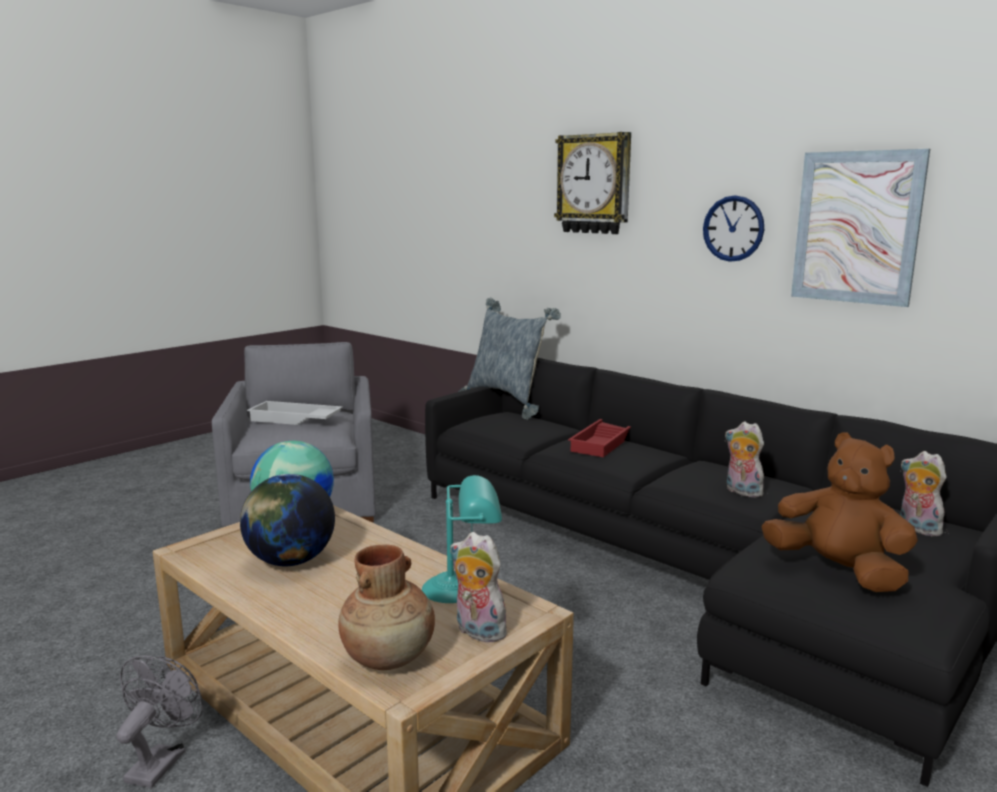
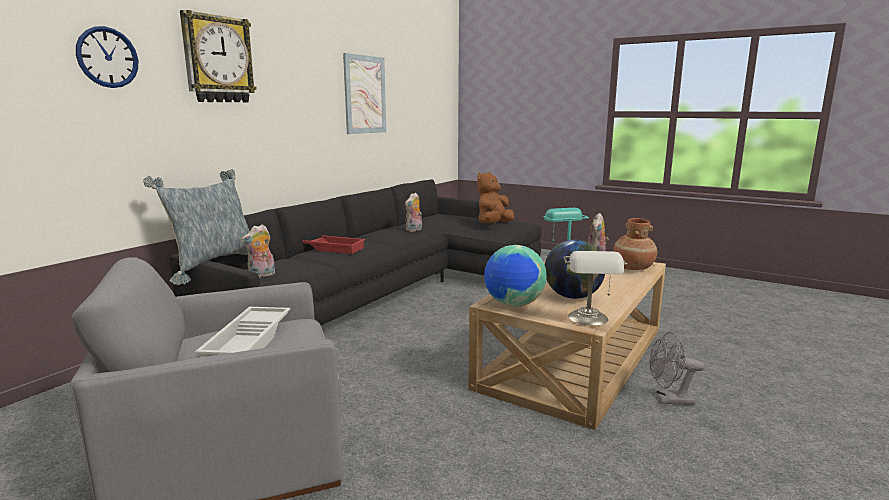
camera: 100 degrees left, 0 degrees up
wall clock [703,195,764,262] -> wall clock moved to [76,26,138,88]
plush toy [900,451,946,536] -> plush toy moved to [241,225,275,278]
none -> white table lamp [563,251,628,325]

